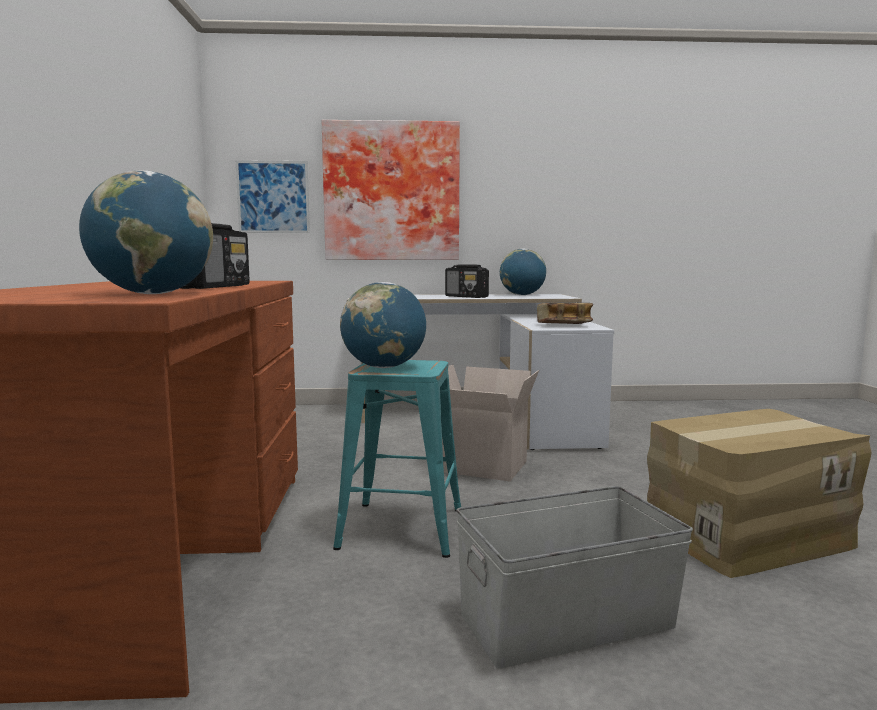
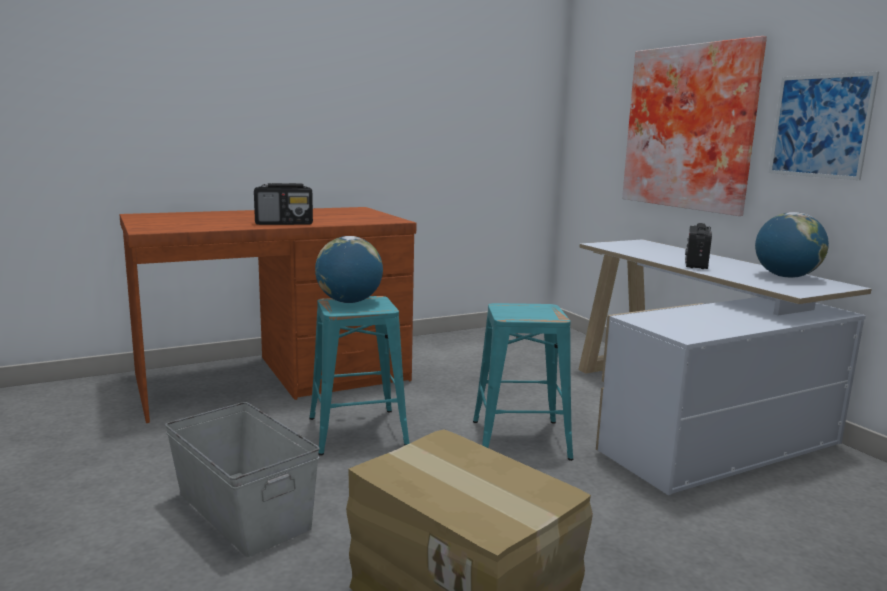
camera: 65 degrees right, 5 degrees up
globe [79,171,213,294] -> none
picture [236,160,310,233] -> picture moved to [769,72,879,180]
cardboard box [442,365,539,481] -> turquoise stool [473,303,573,461]
book [537,303,593,324] -> none

